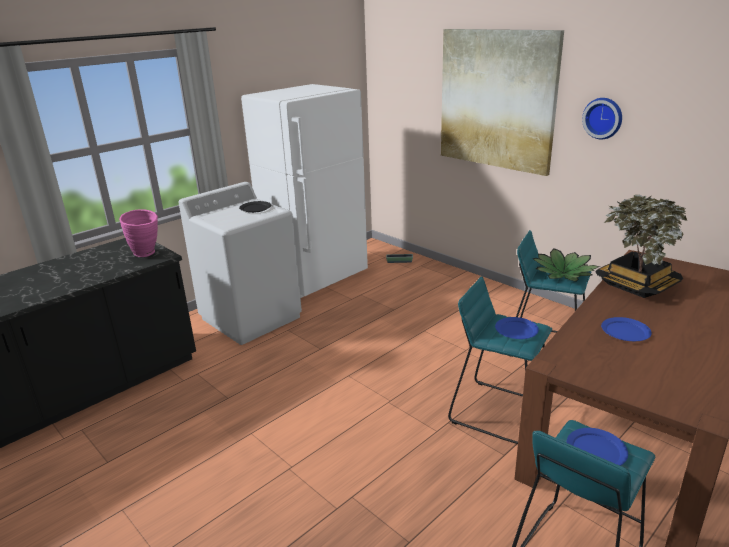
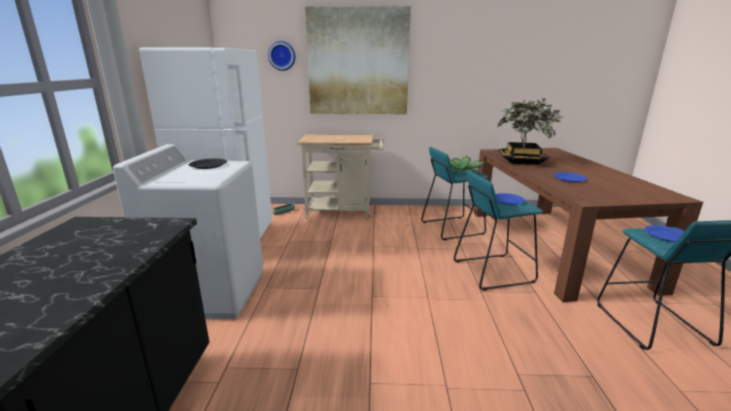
camera: 45 degrees left, 5 degrees down
pink vase [119,210,158,257] -> none
wall clock [582,98,622,139] -> wall clock moved to [268,41,295,71]
none -> beige cart [297,135,384,220]

